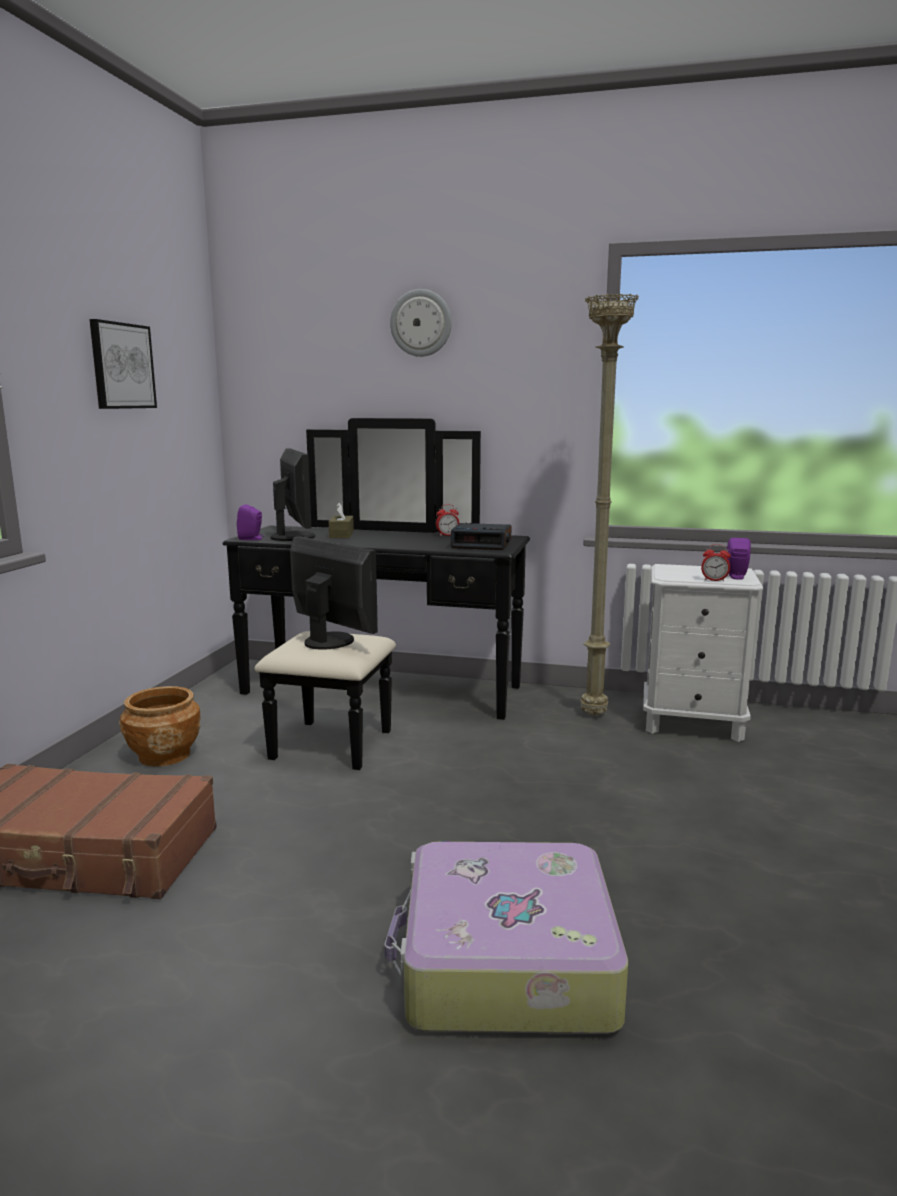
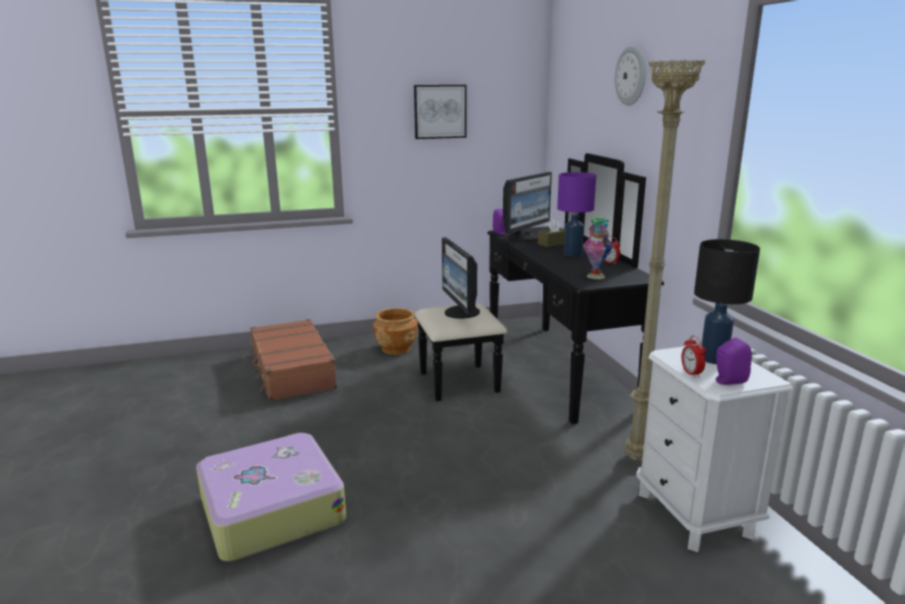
camera: 60 degrees right, 5 degrees up
monitor [290,536,378,650] -> monitor turned 150 degrees clockwise [442,237,480,318]
alarm clock [450,523,512,550] -> vase [583,218,613,279]
none -> purple table lamp [557,172,596,256]
none -> black table lamp [694,239,760,364]

